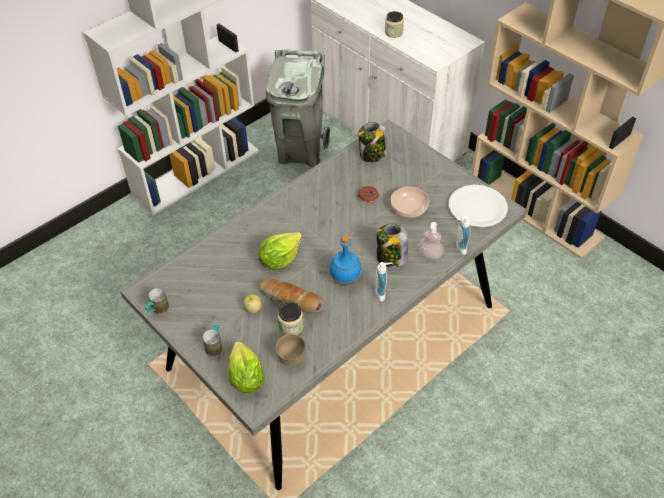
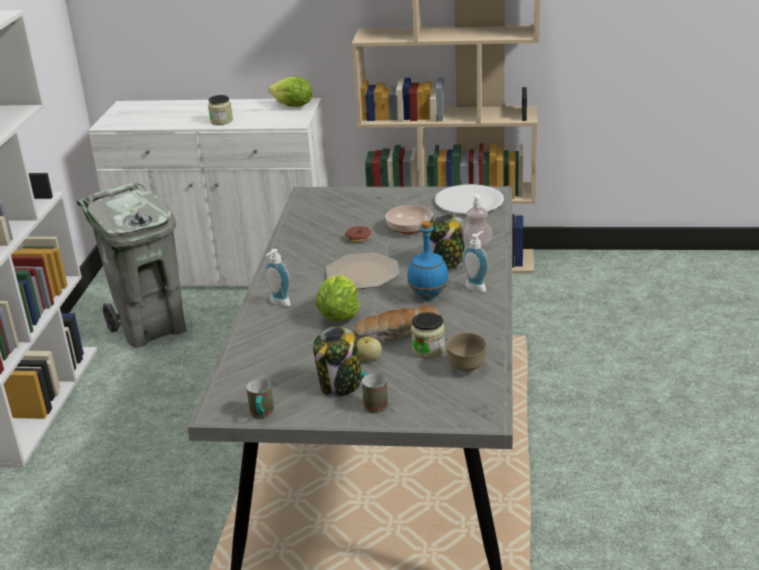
camera: 40 degrees left, 20 degrees down
lettuce [228,341,265,394] -> lettuce moved to [268,77,312,107]
jar [358,122,387,163] -> jar moved to [313,326,362,397]
soap dispenser [456,216,471,255] -> soap dispenser moved to [265,249,291,307]
none -> plate [326,253,400,289]

